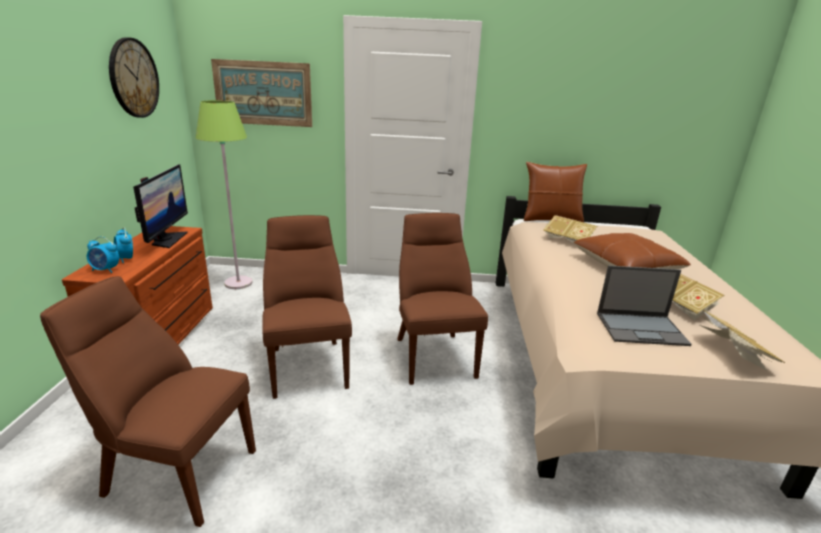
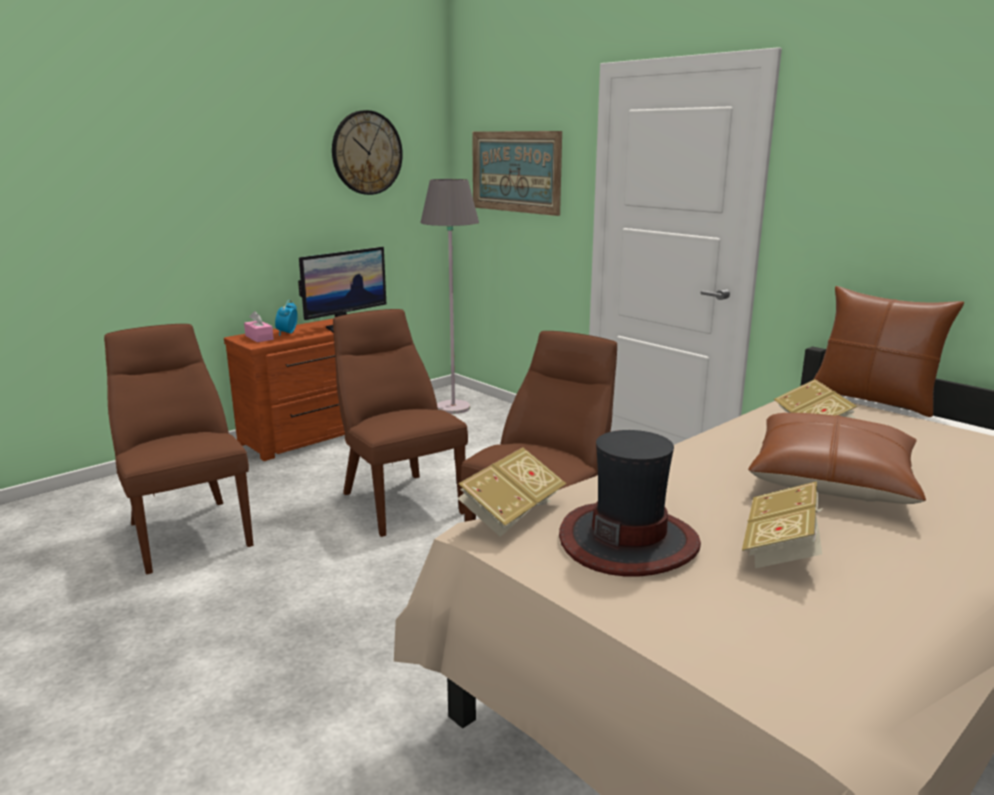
camera: 45 degrees right, 5 degrees down
alarm clock [87,236,119,273] -> pink tissue box [244,311,274,342]
green floor lamp [196,100,253,289] -> grey floor lamp [420,179,479,414]
brown chair [262,215,352,399] -> brown chair turned 60 degrees counterclockwise [333,309,468,537]
laptop [597,265,692,346] -> hat [559,430,701,577]
book [700,310,785,370] -> book moved to [457,447,567,537]

